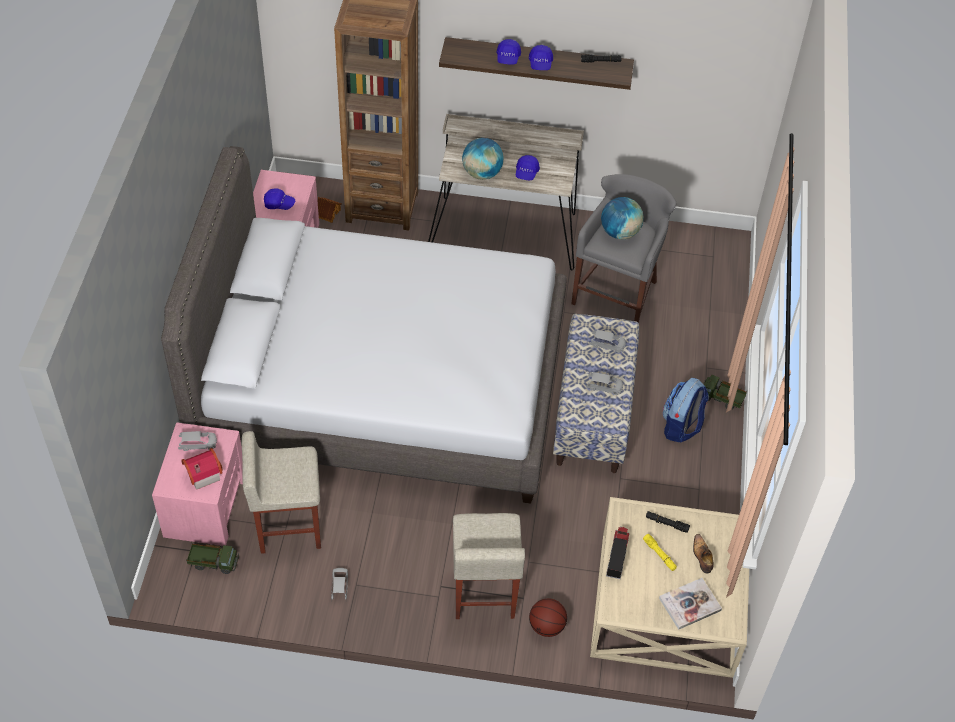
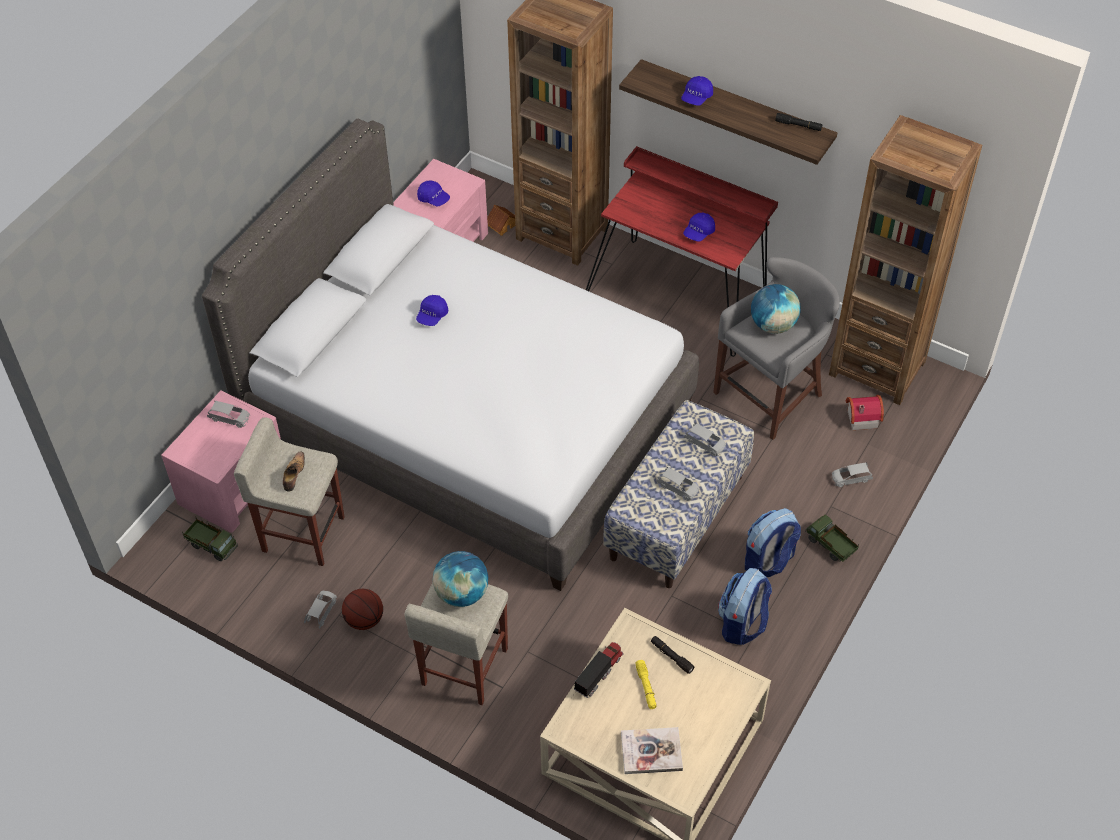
camera: 25 degrees right, 0 degrees up
toy house [182,448,223,490] -> toy house moved to [846,395,884,430]
beige desk [428,114,584,271] -> red desk [586,146,778,357]
globe [462,138,504,180] -> globe moved to [433,551,488,607]
blue cap [529,45,553,70] -> blue cap moved to [416,295,448,326]
basketball [529,598,567,637] -> basketball moved to [342,589,383,630]
shoe [693,534,713,574] -> shoe moved to [283,451,305,492]
none -> backpack [718,568,772,645]
none -> brown bookcase [829,115,982,405]
none -> grey toy car [831,462,873,487]

